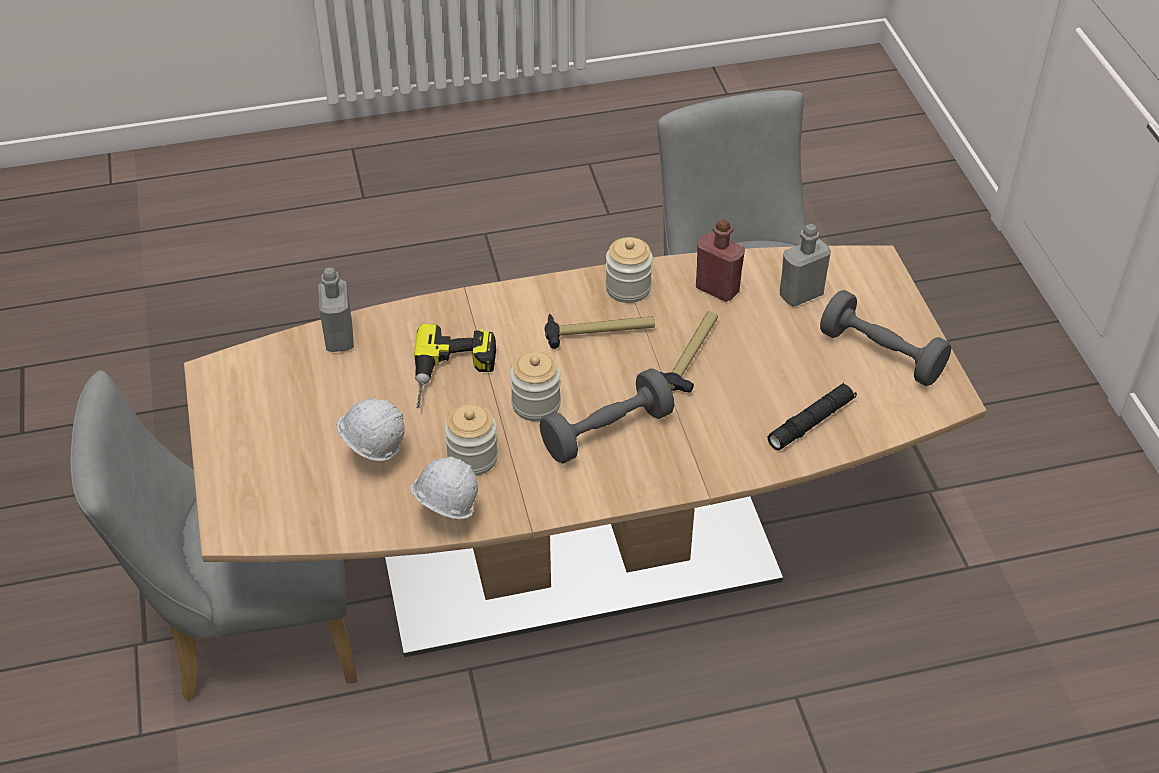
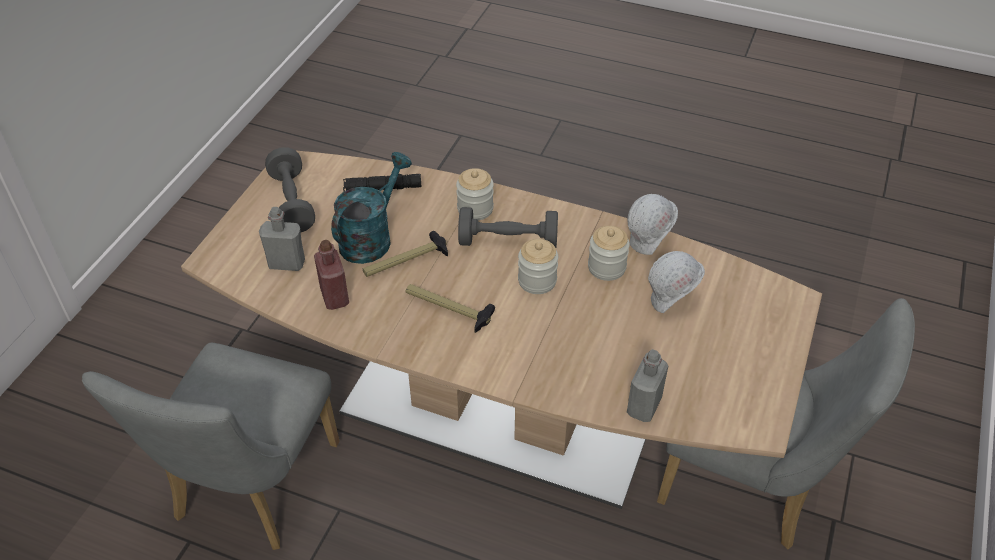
camera: 145 degrees left, 0 degrees up
power drill [414,324,496,409] -> none
jar [605,237,653,303] -> jar moved to [456,168,494,220]
none -> turquoise watering can [331,152,412,264]

